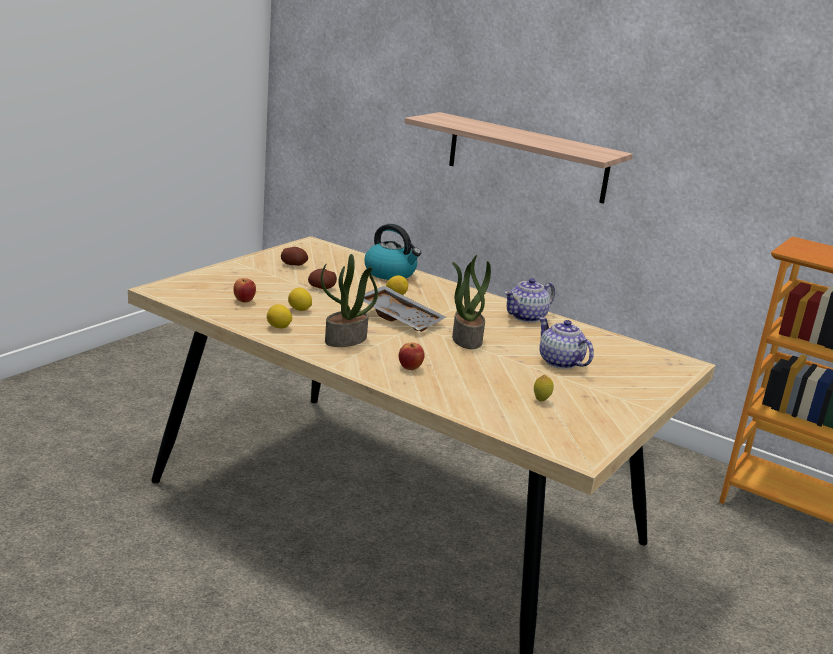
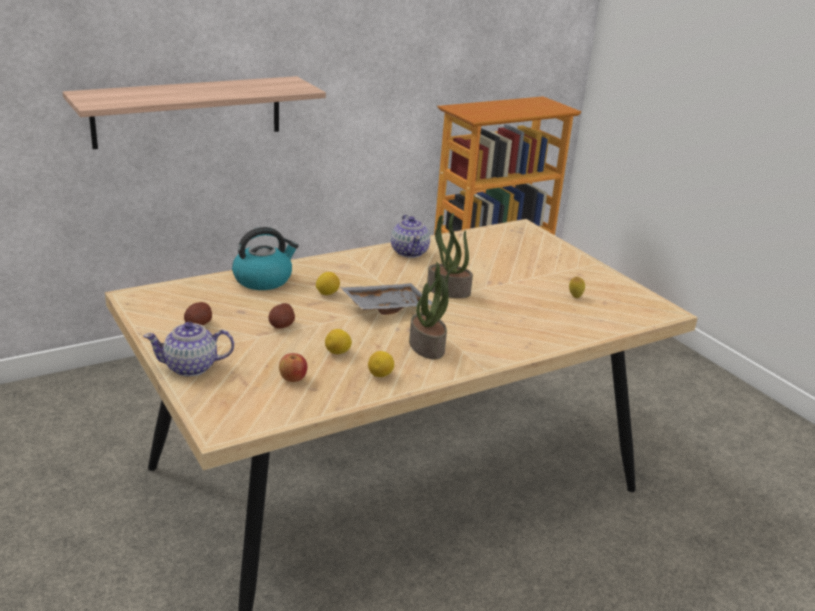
camera: 65 degrees left, 5 degrees up
apple [399,342,425,370] -> none
teapot [539,317,594,369] -> teapot moved to [143,322,234,377]

